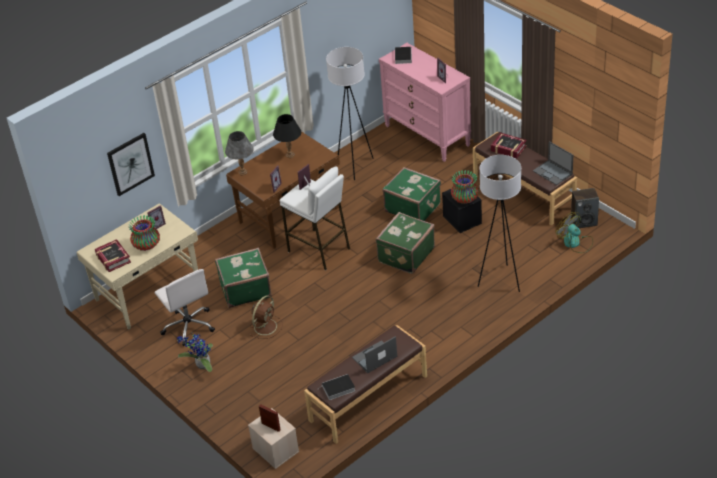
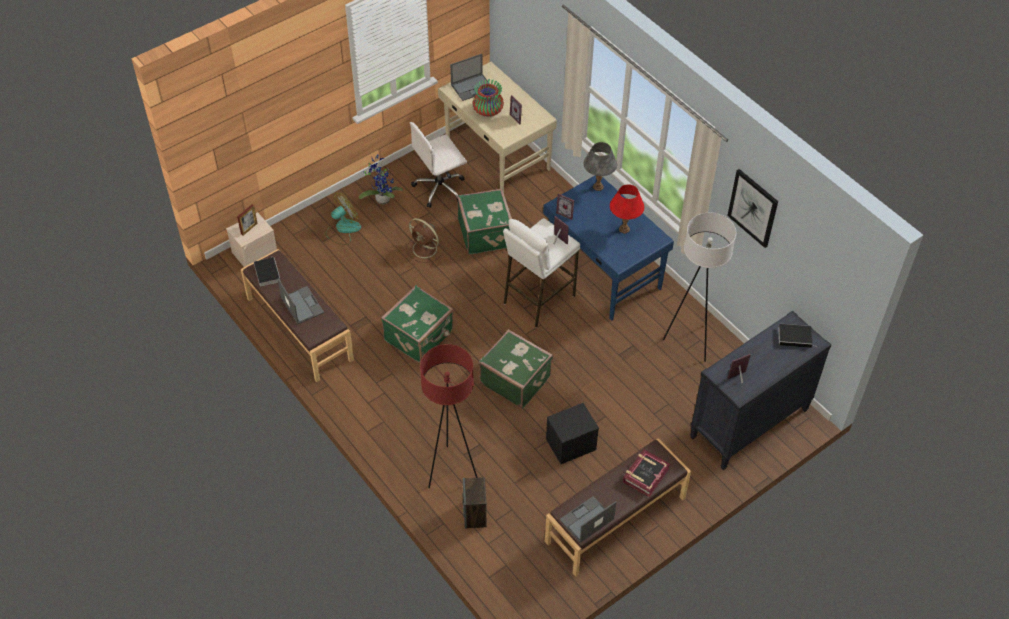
camera: 90 degrees right, 10 degrees up
book [95,239,131,272] -> laptop [450,54,490,101]
picture [107,133,155,196] -> picture moved to [727,169,778,248]
brown desk [226,131,340,249] -> blue desk [543,176,674,320]
black table lamp [273,114,301,158] -> red table lamp [610,184,644,233]
pink dresser [379,43,471,162] -> black dresser [690,310,831,470]
green suitcase [383,167,441,221] -> green suitcase moved to [381,285,454,363]
vase [451,170,479,204] -> none
white floor lamp [478,155,521,292] -> red floor lamp [420,344,478,488]
fan [556,212,593,253] -> fan moved to [325,193,361,245]
speaker [571,188,599,228] -> speaker moved to [463,477,487,529]

